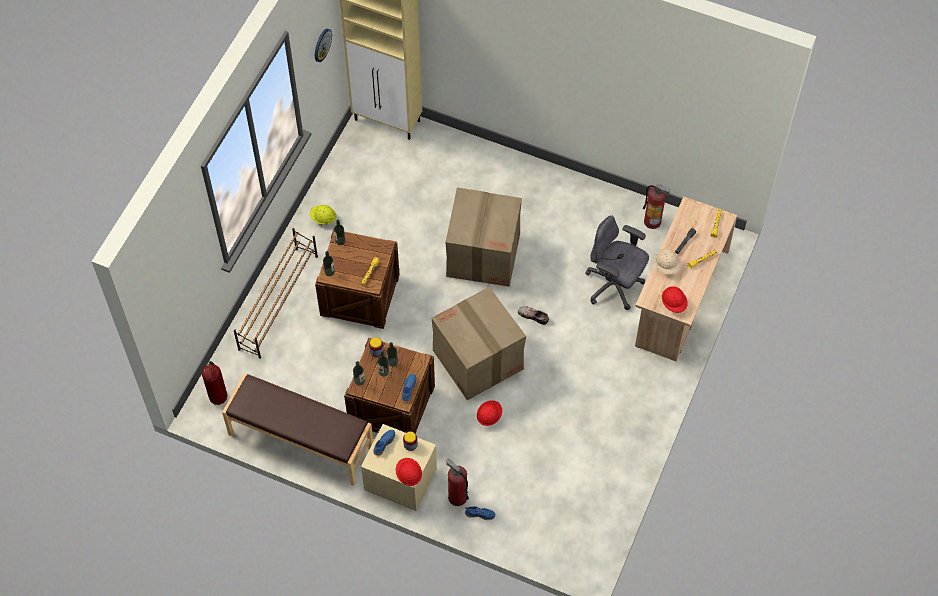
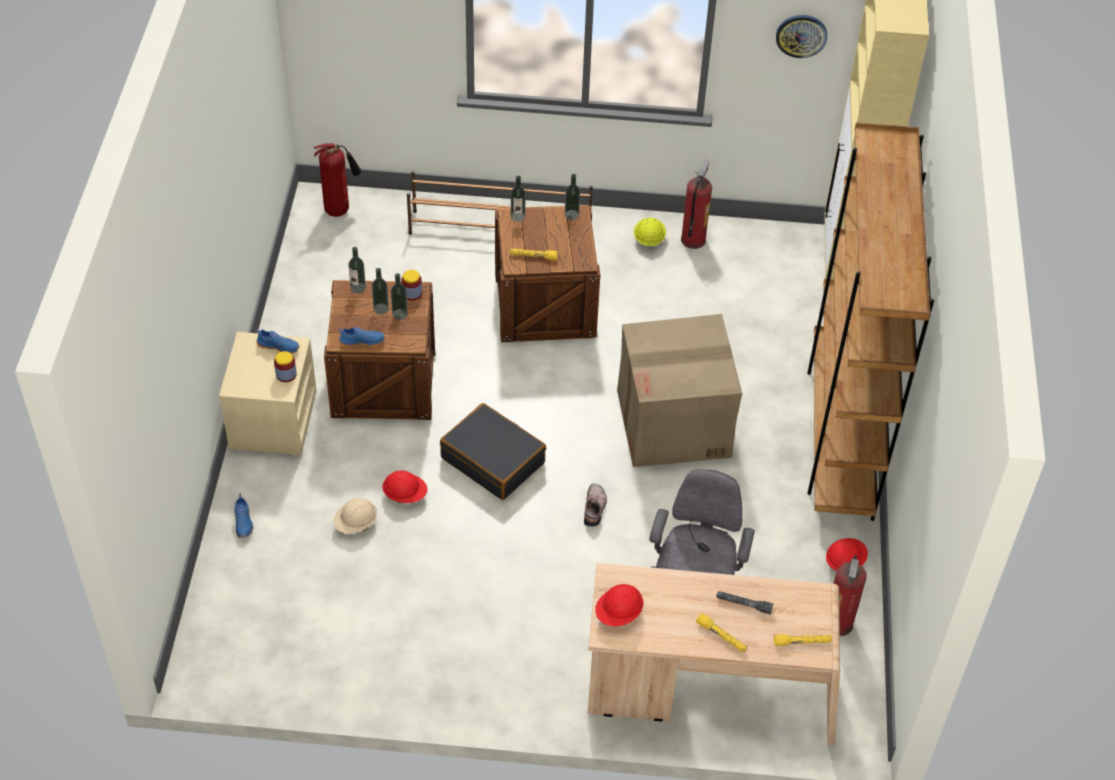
camera: 70 degrees right, 10 degrees down
brown bench [222,373,373,486] -> none
red hard hat [396,458,422,486] -> red hard hat moved to [826,538,868,571]
cardboard box [431,287,526,400] -> black suitcase [440,403,546,500]
fire extinguisher [446,459,469,506] -> fire extinguisher moved to [681,160,712,249]
beige hard hat [655,248,680,275] -> beige hard hat moved to [333,498,377,534]
none -> brown bookcase [807,122,934,521]

